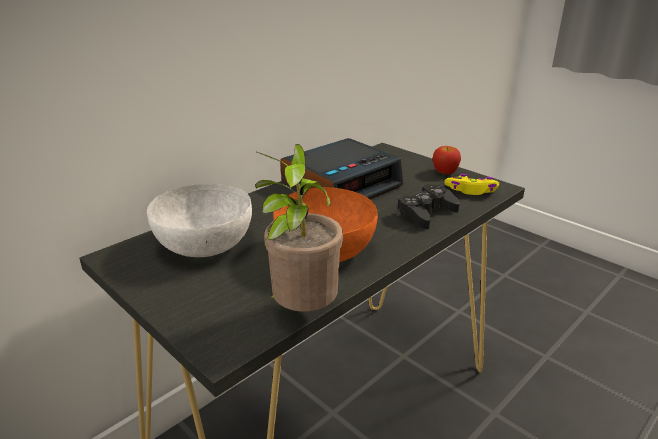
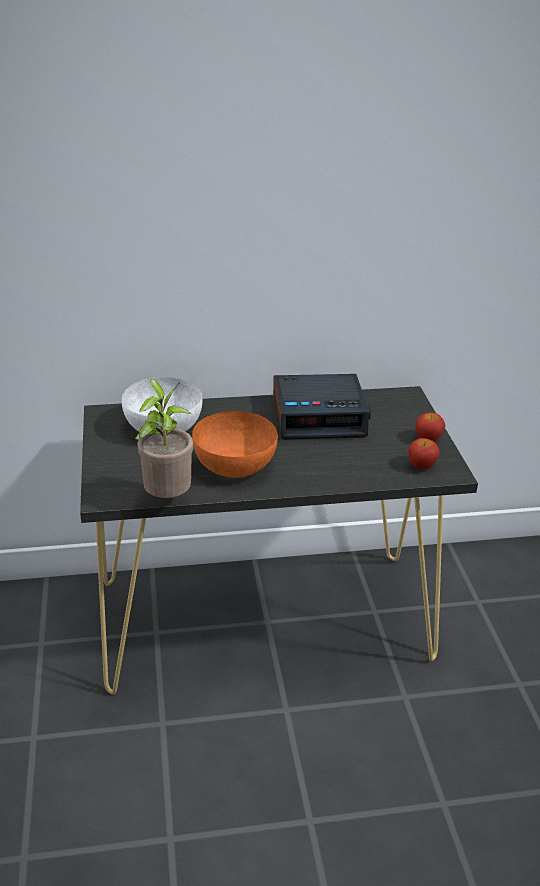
camera: 35 degrees right, 5 degrees up
black game controller [396,184,460,229] -> none
yellow game controller [444,174,499,195] -> apple [408,438,440,470]

